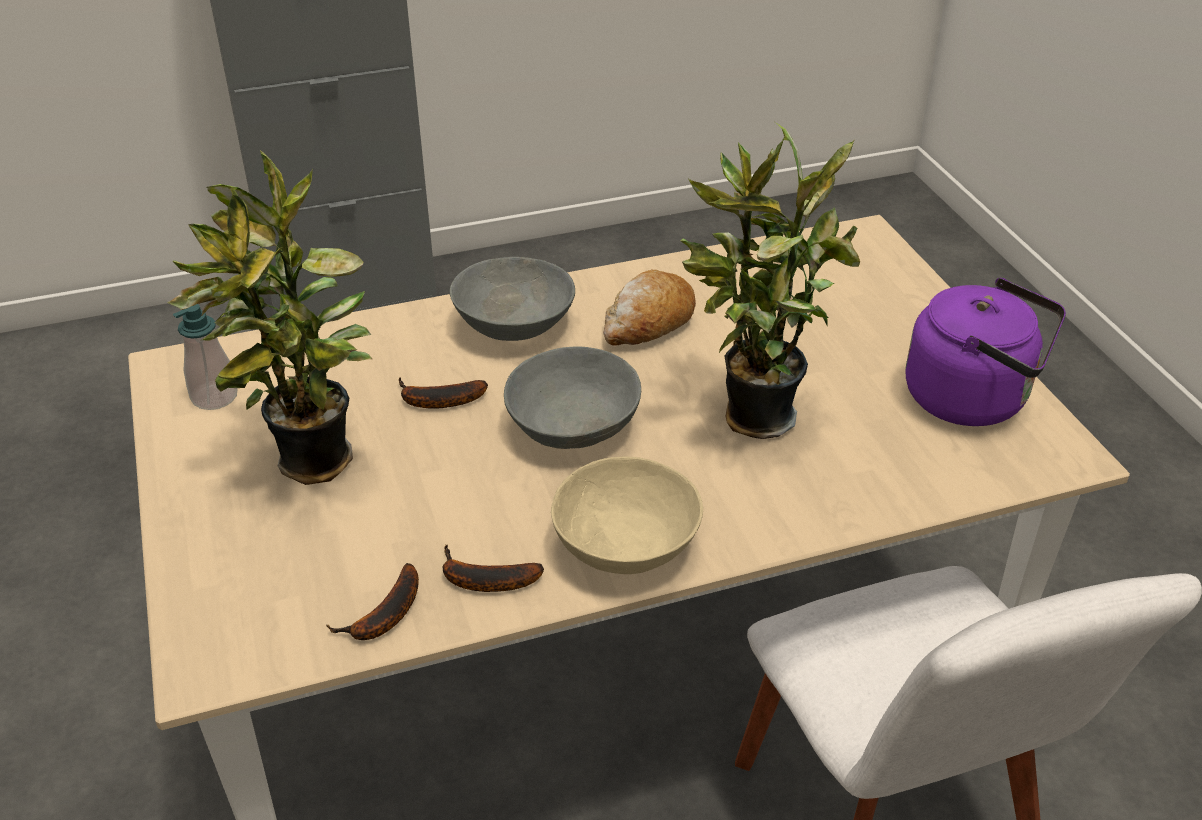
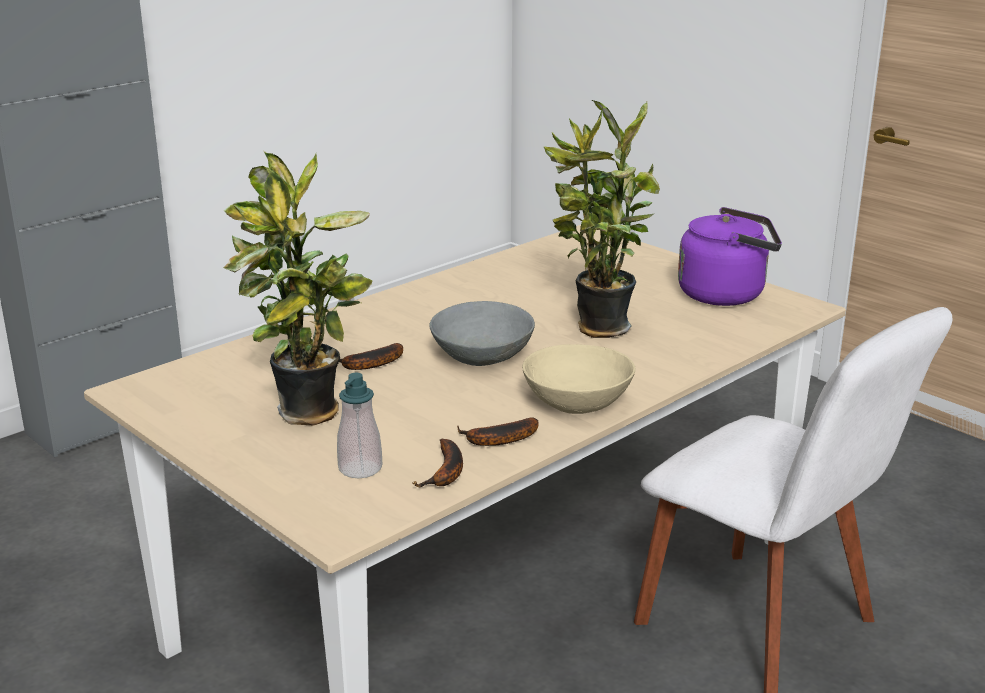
camera: 25 degrees left, 15 degrees down
soap dispenser [173,304,238,410] -> soap dispenser moved to [337,373,382,478]
grey bowl [450,257,575,341] -> none
bread [603,269,696,346] -> none

